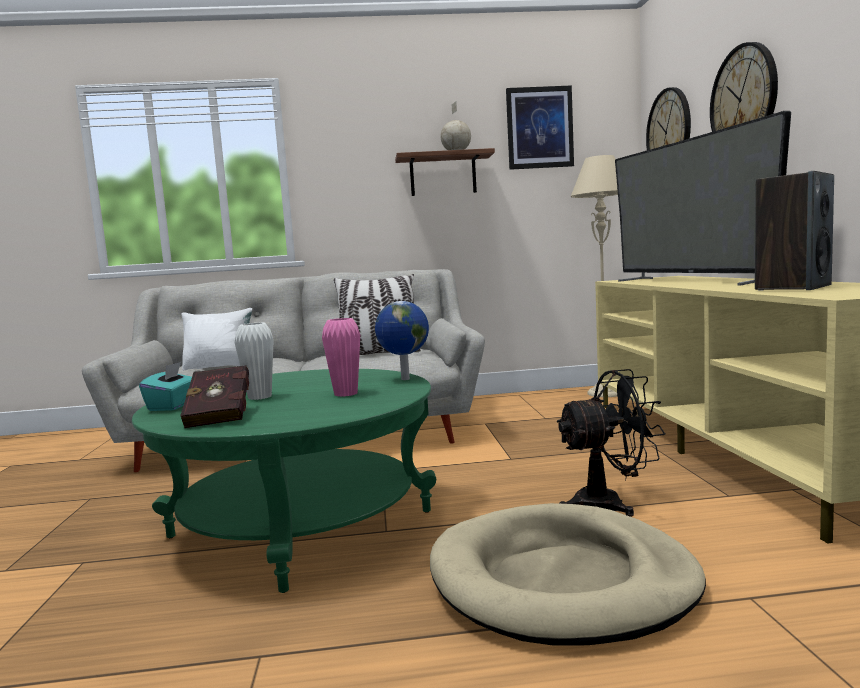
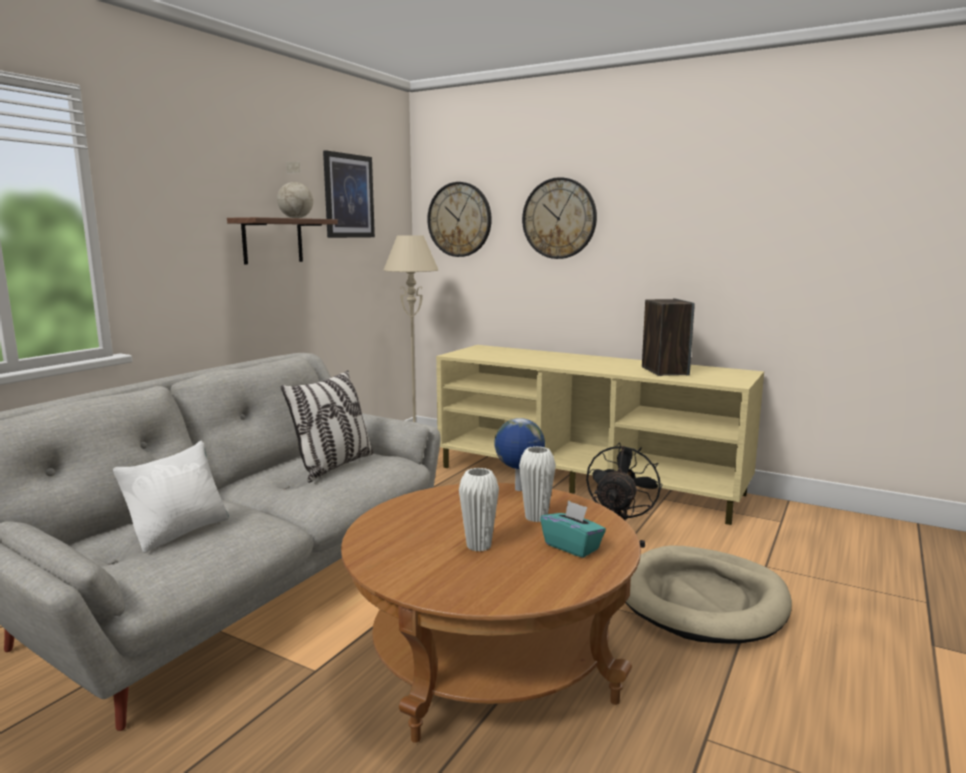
camera: 55 degrees left, 5 degrees up
green coffee table [132,369,436,593] -> brown coffee table [341,483,641,743]
turquoise tissue box [139,362,192,411] -> turquoise tissue box moved to [540,500,606,558]
red book [180,365,249,428] -> none
pink vase [322,318,360,397] -> white vase [519,446,556,522]
television [615,111,791,286] -> none

